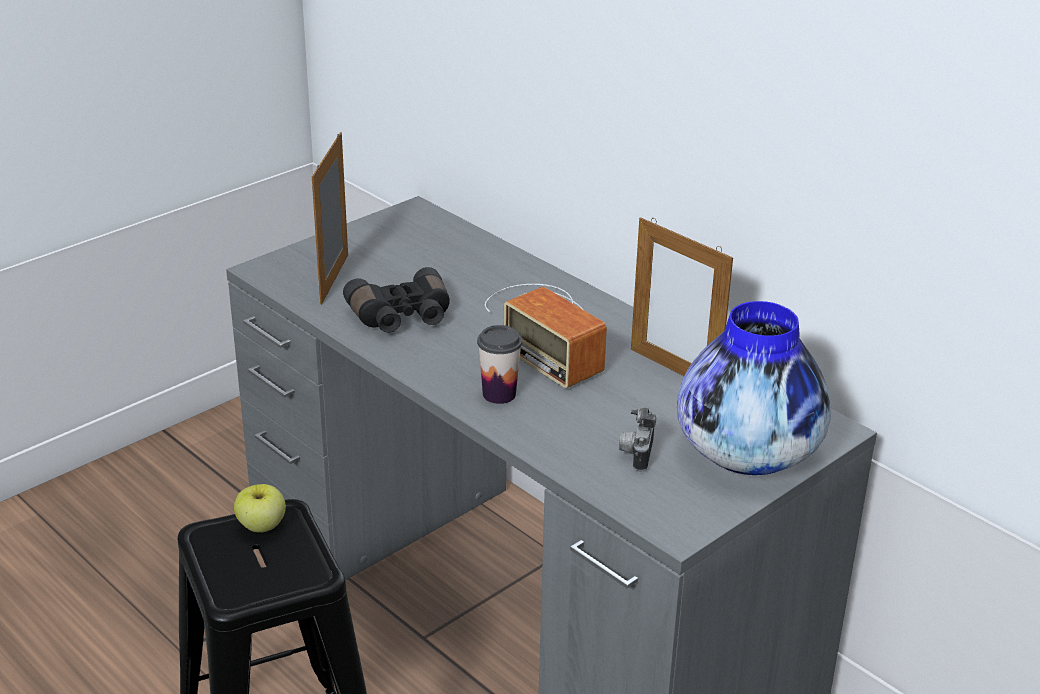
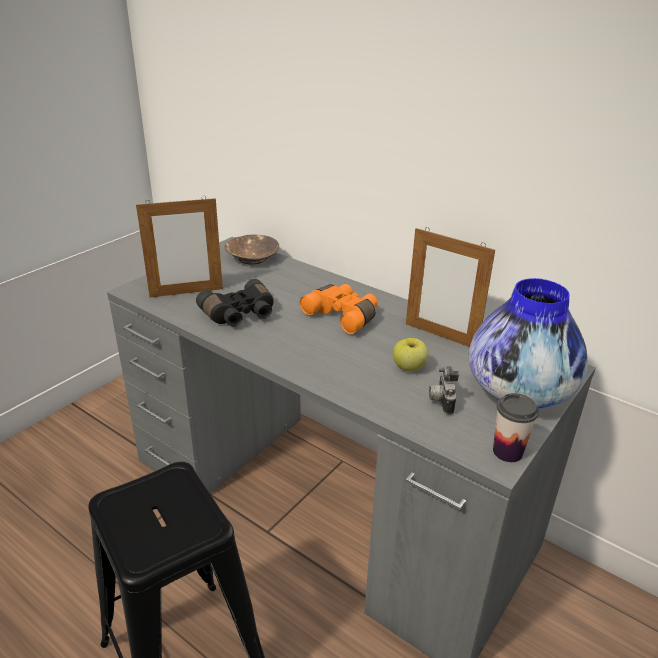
camera: 10 degrees left, 0 degrees up
apple [234,484,286,533] -> apple moved to [393,338,428,372]
picture frame [312,132,348,305] -> picture frame turned 105 degrees counterclockwise [136,196,223,297]
cup [477,325,522,404] -> cup moved to [493,393,539,462]
radio [485,284,607,388] -> orange binoculars [300,284,378,334]
none -> brown bowl [225,234,279,264]

